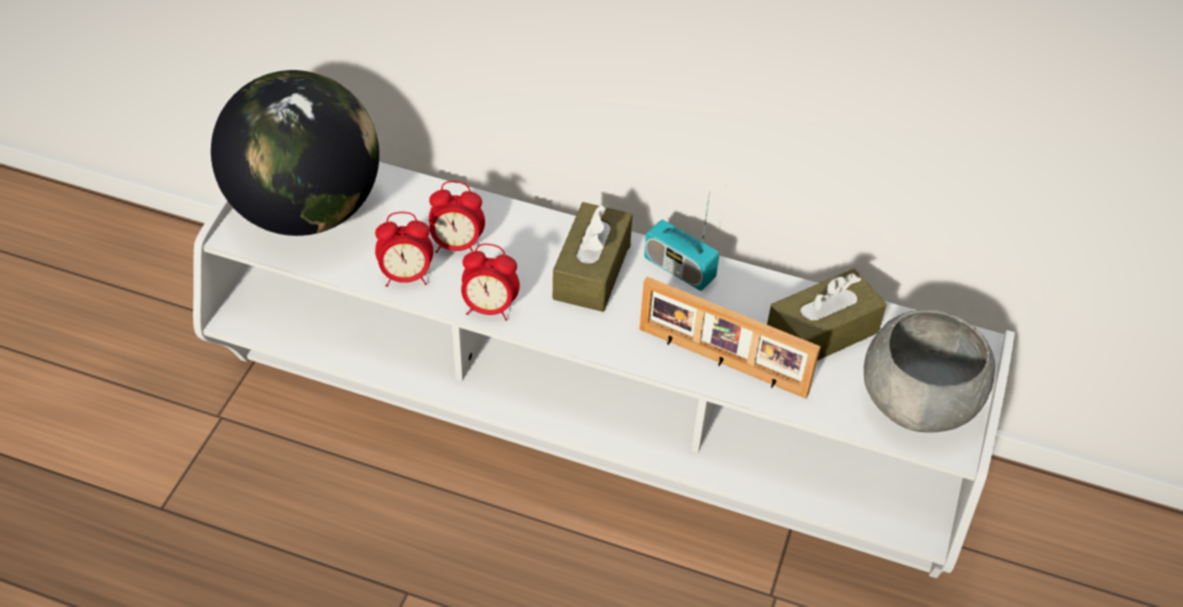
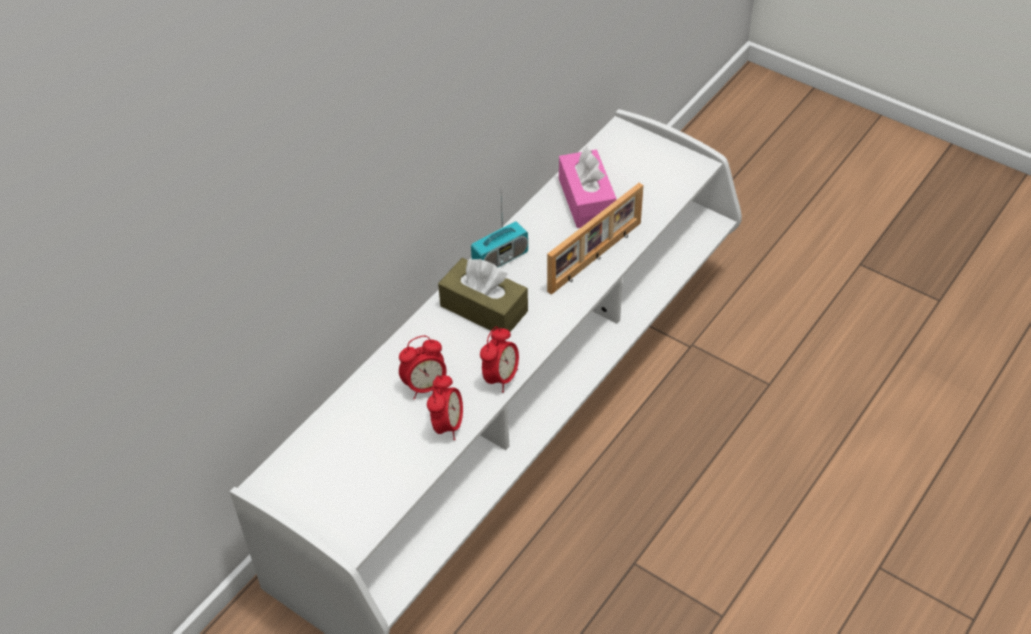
camera: 70 degrees left, 0 degrees up
globe [211,70,379,236] -> none
alarm clock [429,181,485,253] -> alarm clock turned 45 degrees clockwise [399,336,447,400]
brown tissue box [767,269,887,361] -> pink tissue box [559,147,616,228]
grey bowl [864,310,995,433] -> none

